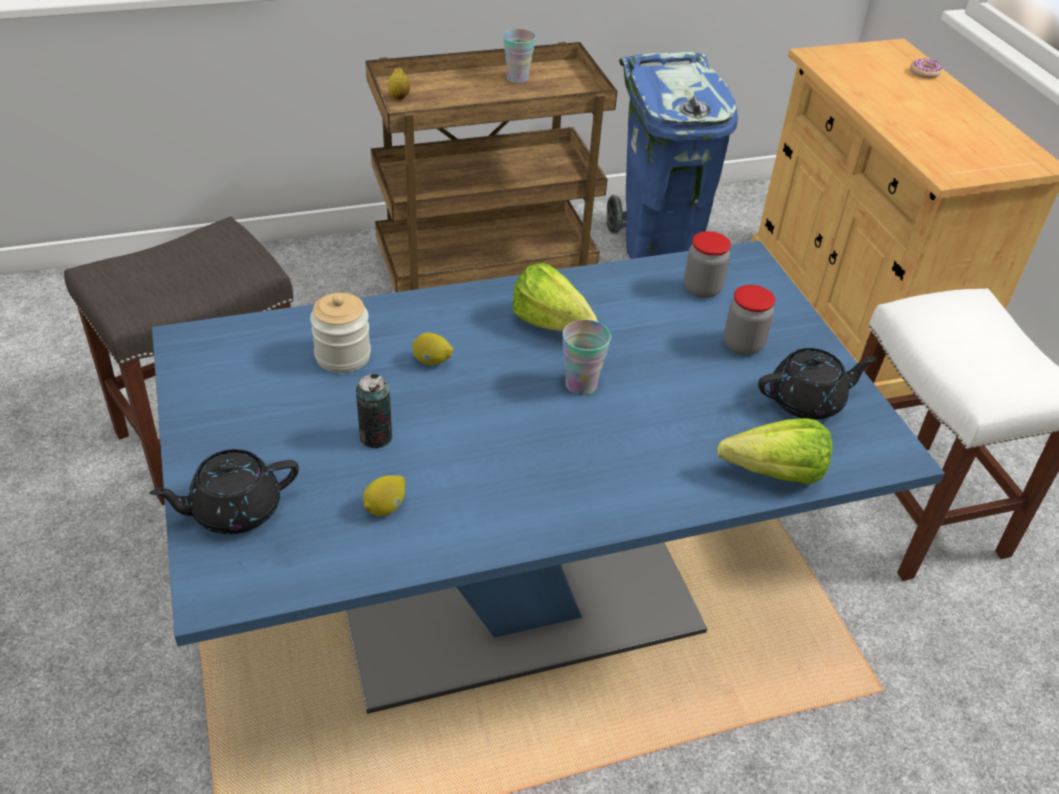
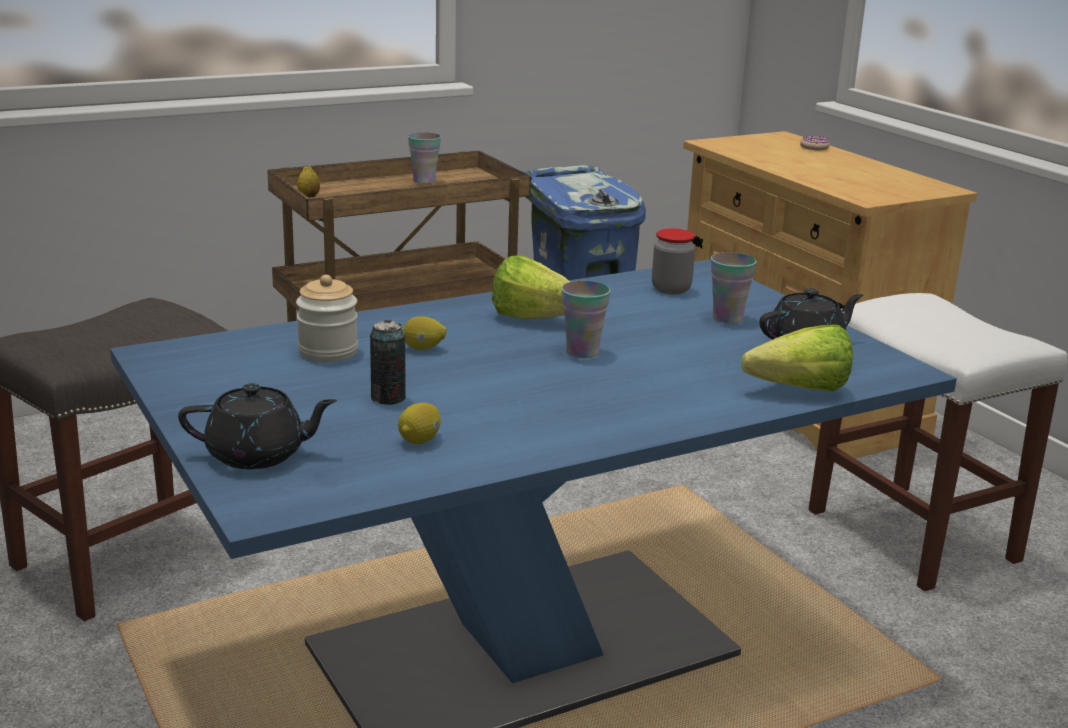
camera: 10 degrees left, 20 degrees down
black teapot [149,449,299,534] -> black teapot turned 150 degrees counterclockwise [178,383,337,469]
jar [724,285,775,355] -> cup [711,252,757,324]

